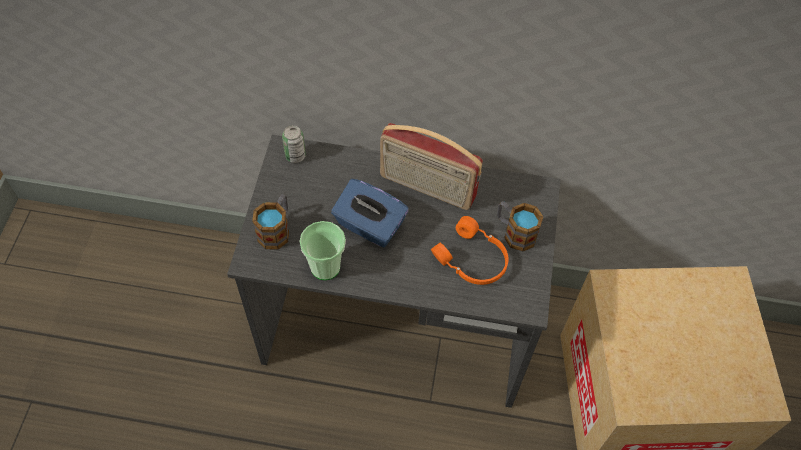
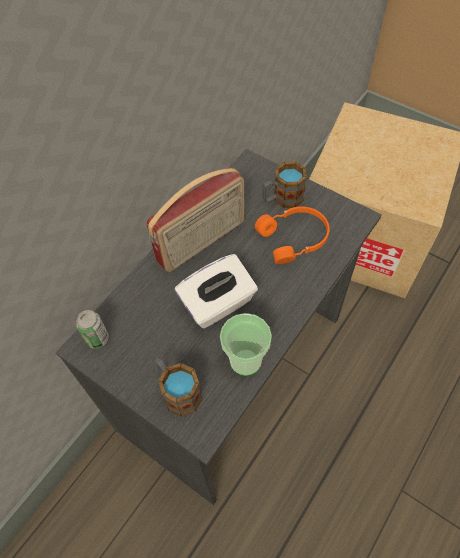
camera: 60 degrees left, 0 degrees up
blue tissue box [331,179,409,247] -> white tissue box [175,254,258,329]

